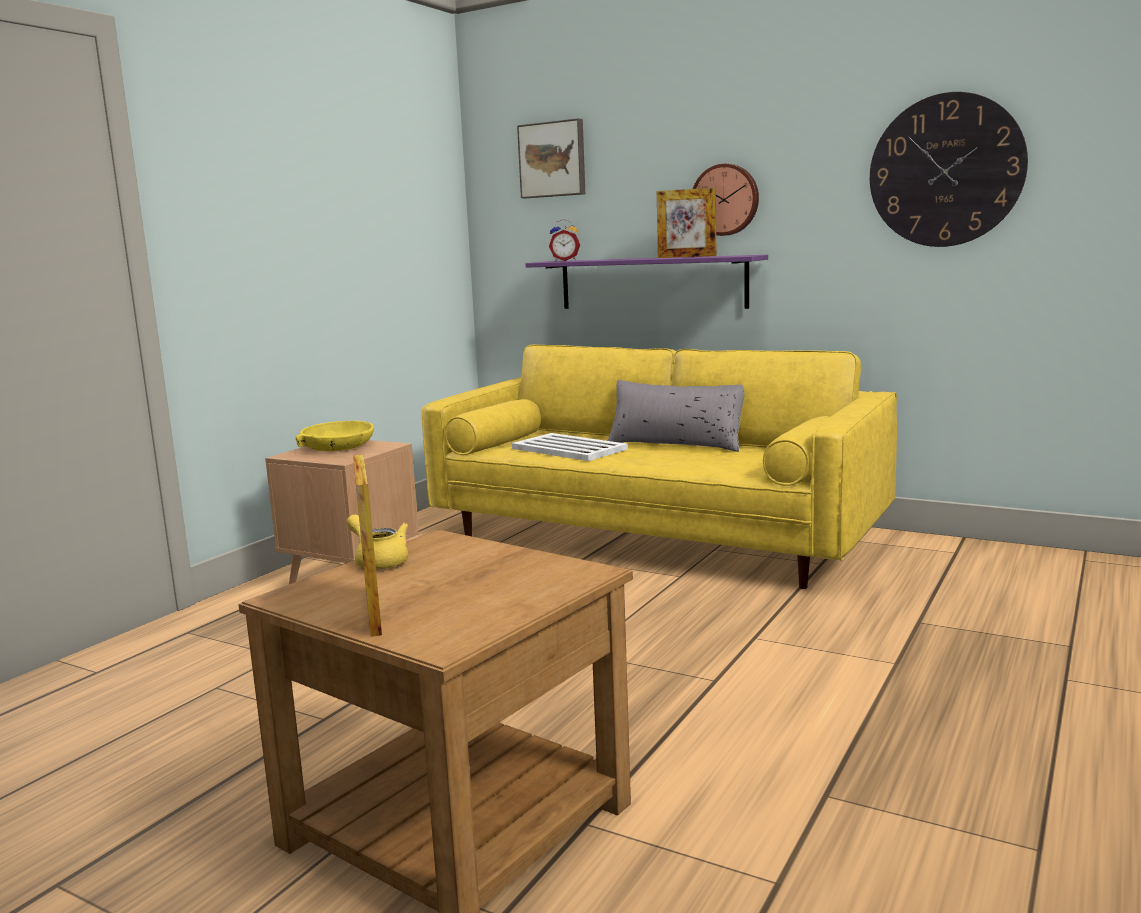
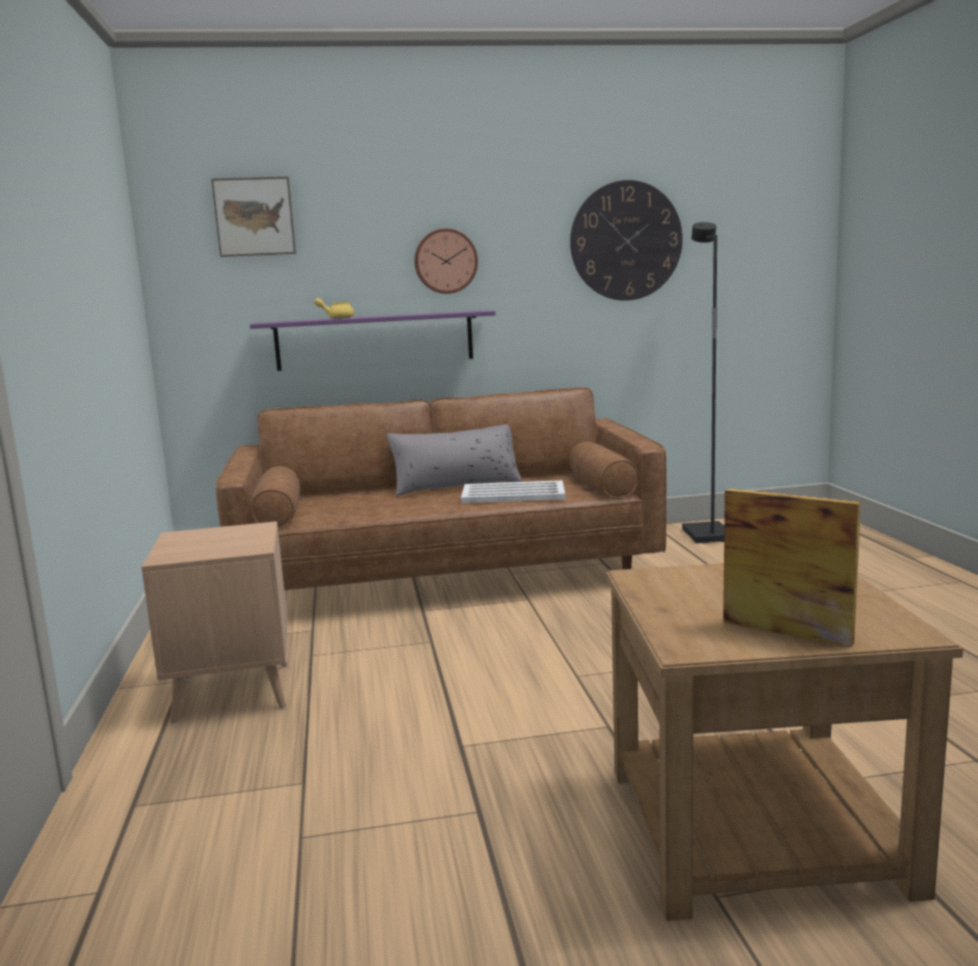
camera: 40 degrees left, 0 degrees up
yellow bowl [295,421,374,451] -> none
yellow teapot [347,514,408,569] -> yellow teapot moved to [314,298,355,319]
yellow sofa [422,345,897,589] -> brown sofa [216,387,666,590]
white tray [512,433,628,461] -> white tray moved to [461,480,565,503]
alarm clock [549,219,580,261] -> none
picture frame [657,188,716,258] -> none
none -> black floor lamp [682,222,724,544]

